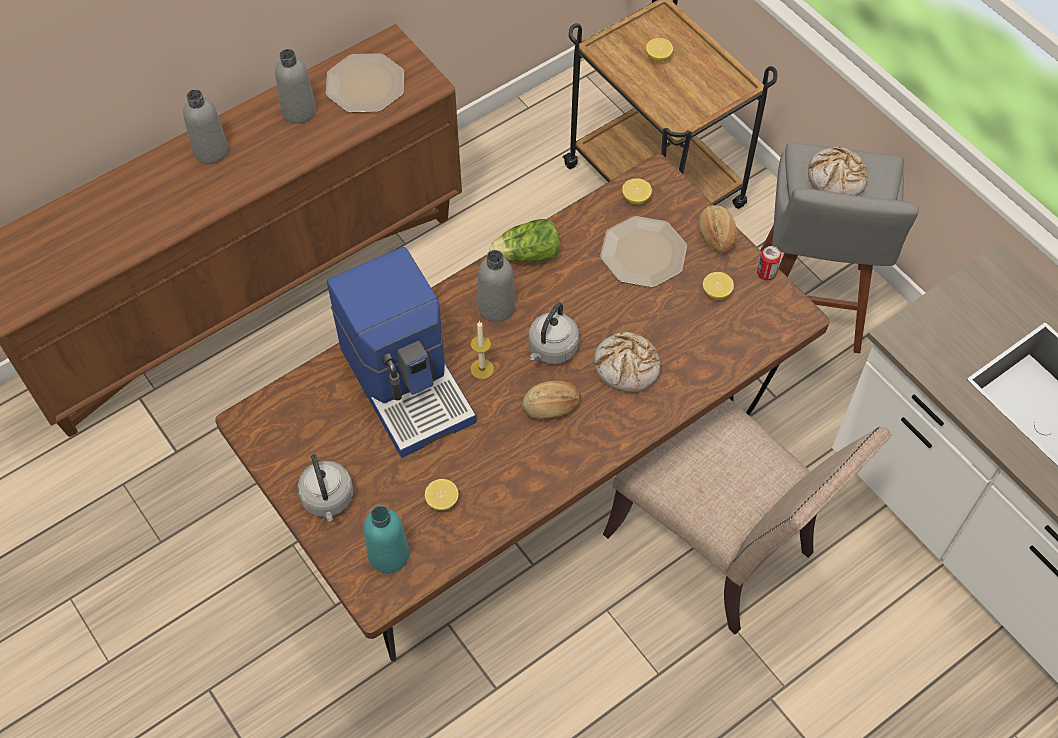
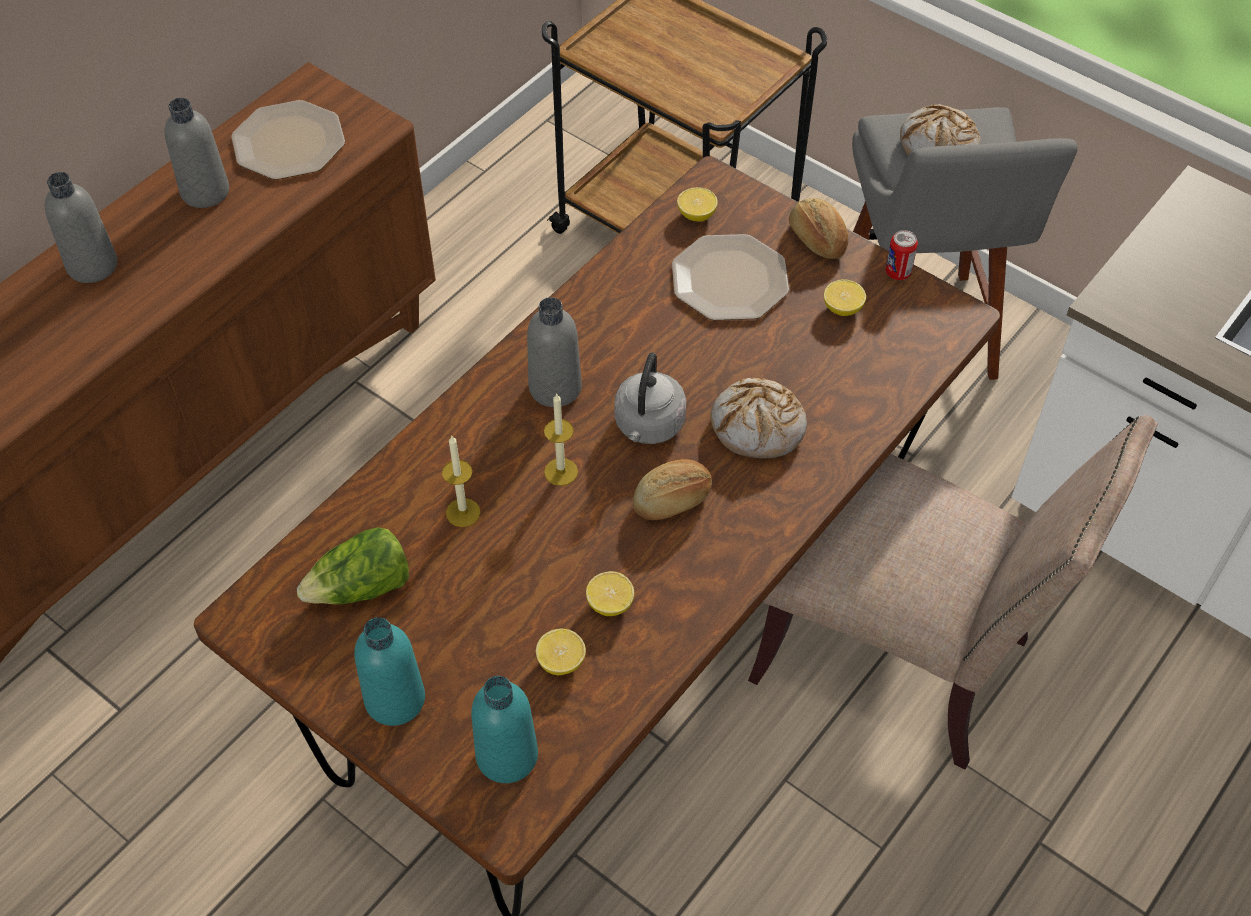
camera: 15 degrees left, 5 degrees down
grey kettle [298,454,354,522] -> turquoise bottle [354,617,425,726]
coffee machine [327,247,477,458] -> candle [442,436,480,527]
lettuce [489,219,560,262] -> lettuce moved to [297,527,409,604]
lemon [646,38,673,62] -> lemon moved to [586,571,634,616]

